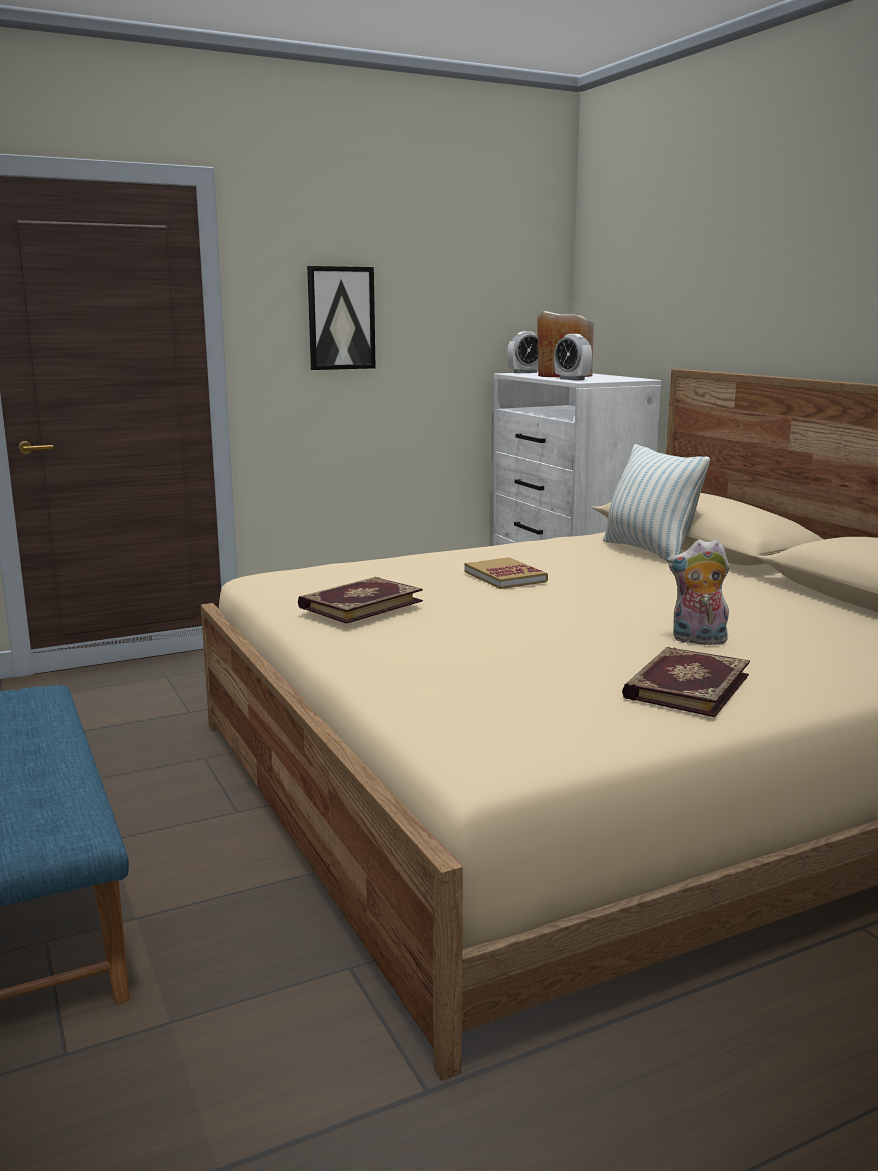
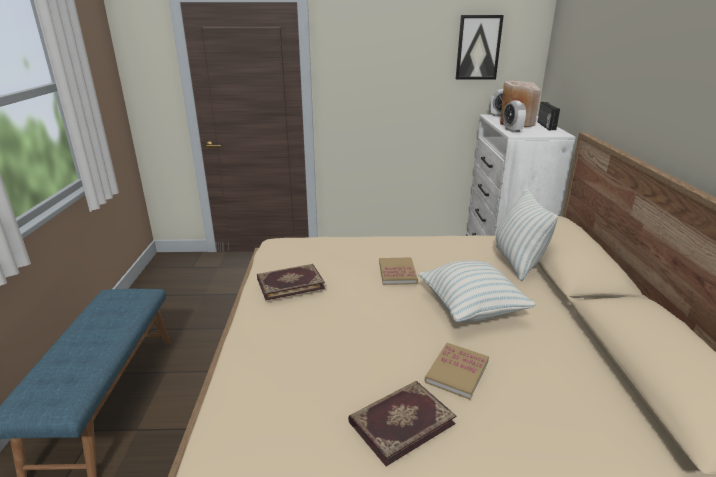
camera: 25 degrees right, 10 degrees up
picture [307,266,376,370] -> picture moved to [456,15,504,80]
plush toy [668,539,730,647] -> book [424,343,489,400]
none -> pillow [418,260,536,322]
none -> radio [538,102,560,130]

